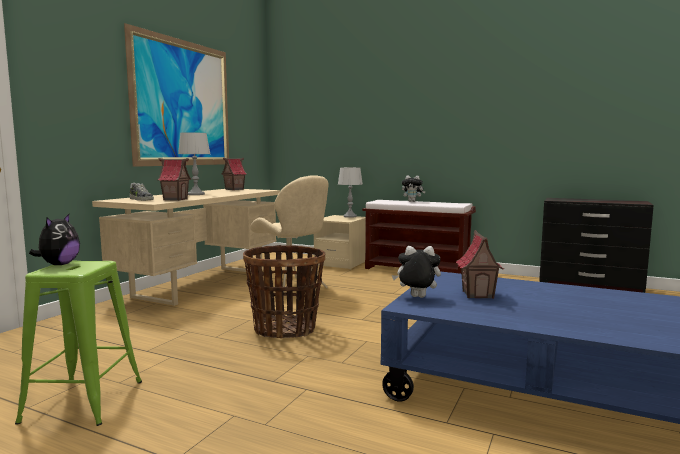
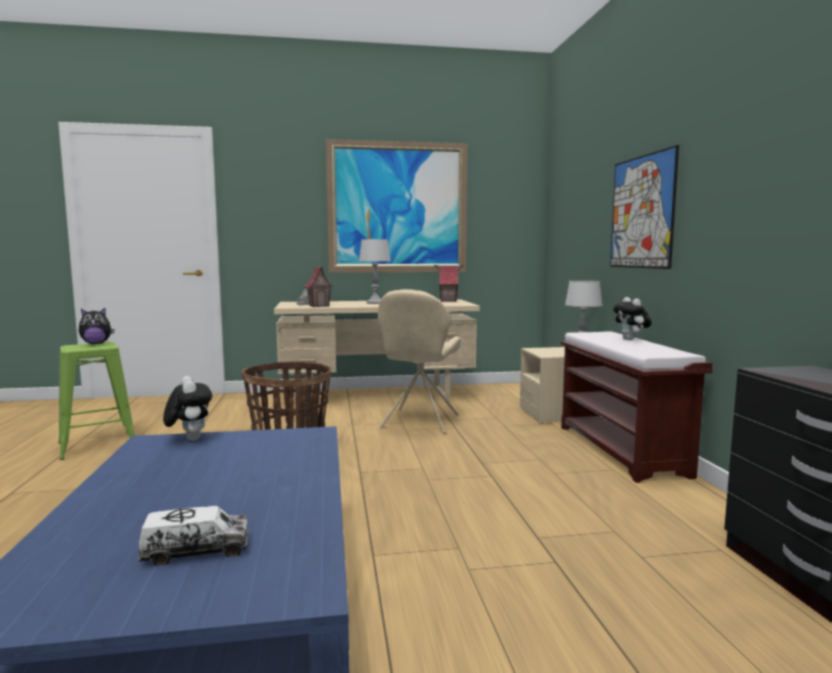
camera: 55 degrees right, 0 degrees up
toy house [456,230,504,299] -> none
none -> toy truck [138,506,248,566]
none -> picture [610,145,679,269]

